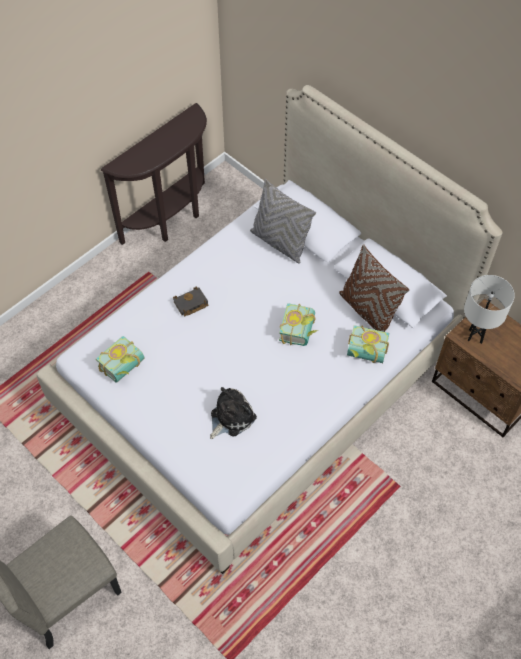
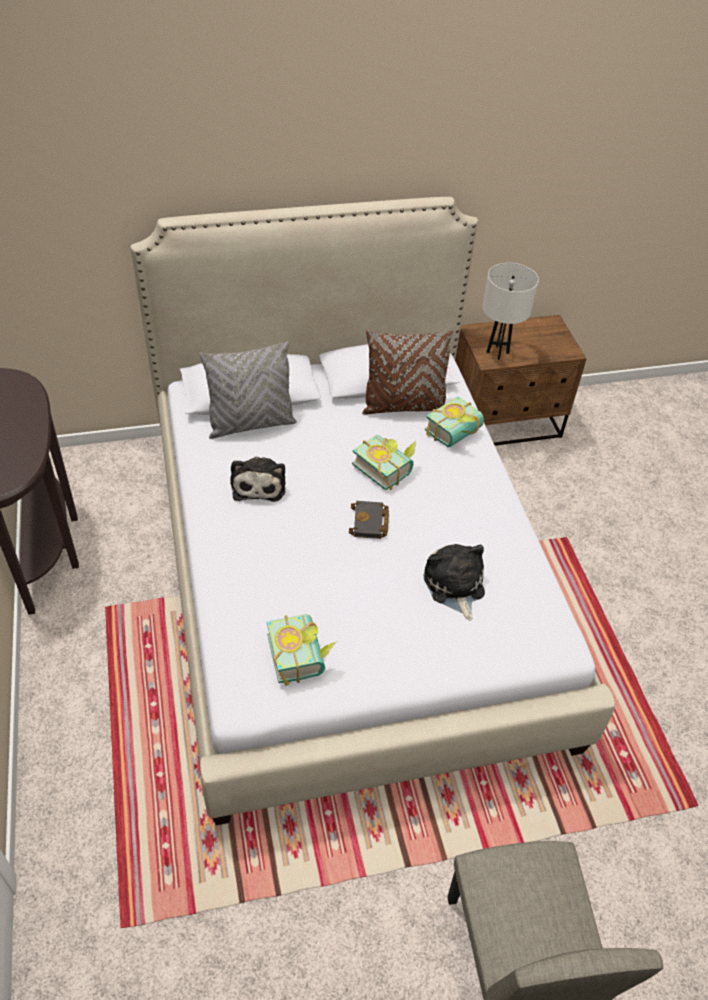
camera: 60 degrees left, 10 degrees down
black book [173,286,208,316] -> black book moved to [349,501,389,539]
none -> plush toy [230,456,286,502]

